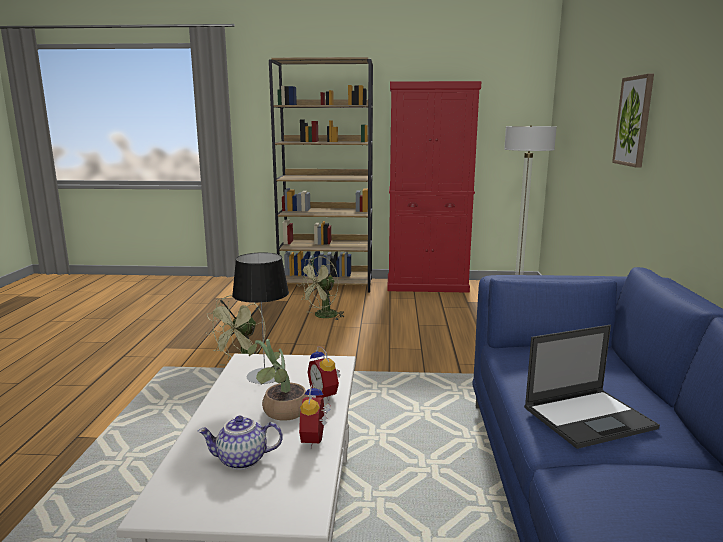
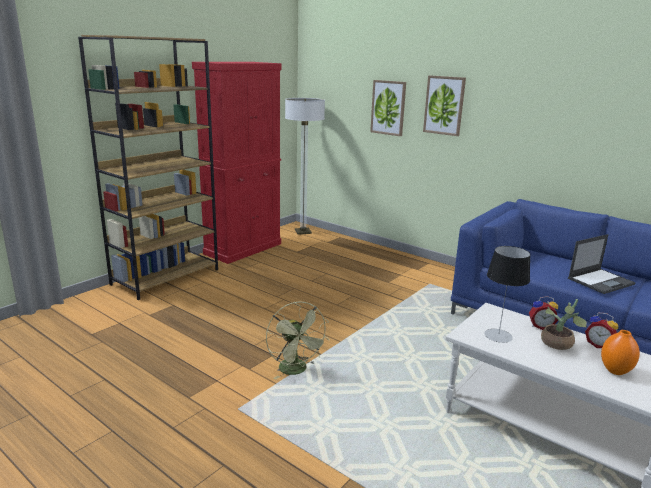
camera: 55 degrees left, 5 degrees up
teapot [197,415,283,470] -> orange vase [601,330,640,375]
green fan [297,256,344,320] -> none
laptop [524,325,660,449] -> laptop turned 45 degrees clockwise [568,234,636,294]
none -> picture [370,80,406,136]

